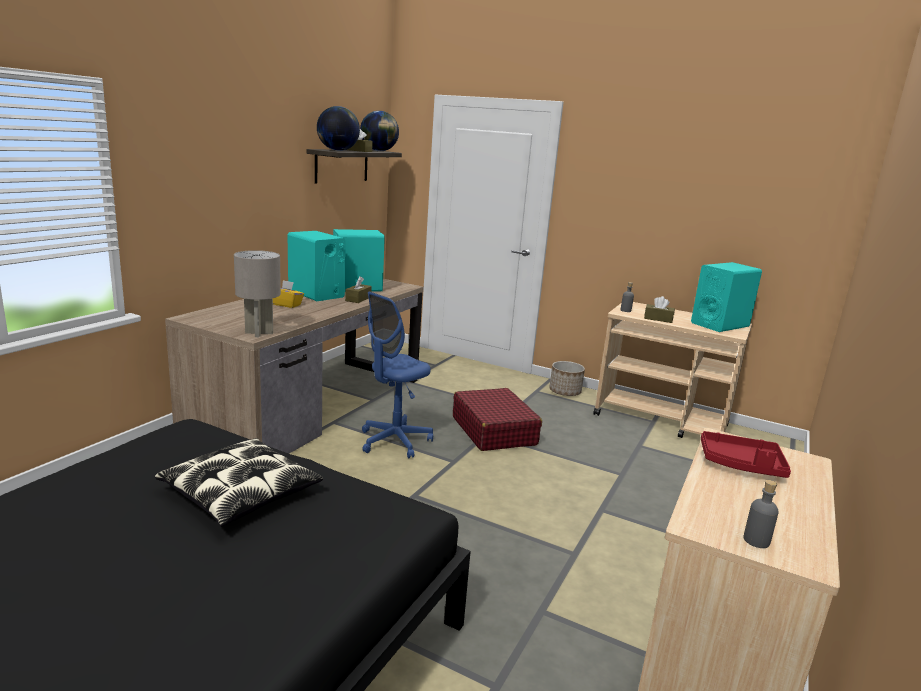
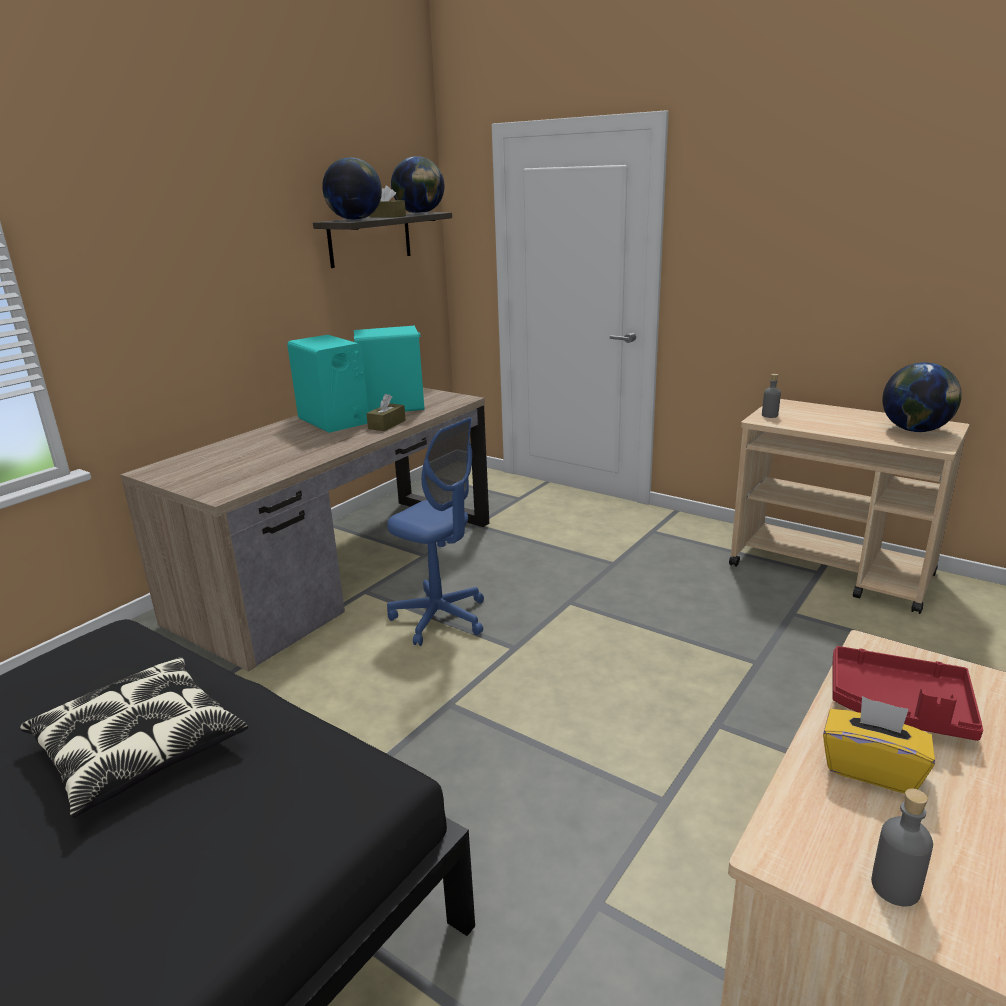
camera: 10 degrees right, 5 degrees up
grey table lamp [234,250,281,337] -> none
yellow tissue box [273,280,304,308] -> yellow tissue box moved to [823,696,935,793]
blue office chair [362,291,433,458] -> blue office chair turned 105 degrees counterclockwise [387,417,484,646]
red suitcase [453,388,542,451] -> none
planter [549,361,585,396] -> none
brown tissue box [644,296,675,323] -> none
turquoise speaker [691,262,762,332] -> globe [882,362,962,432]

